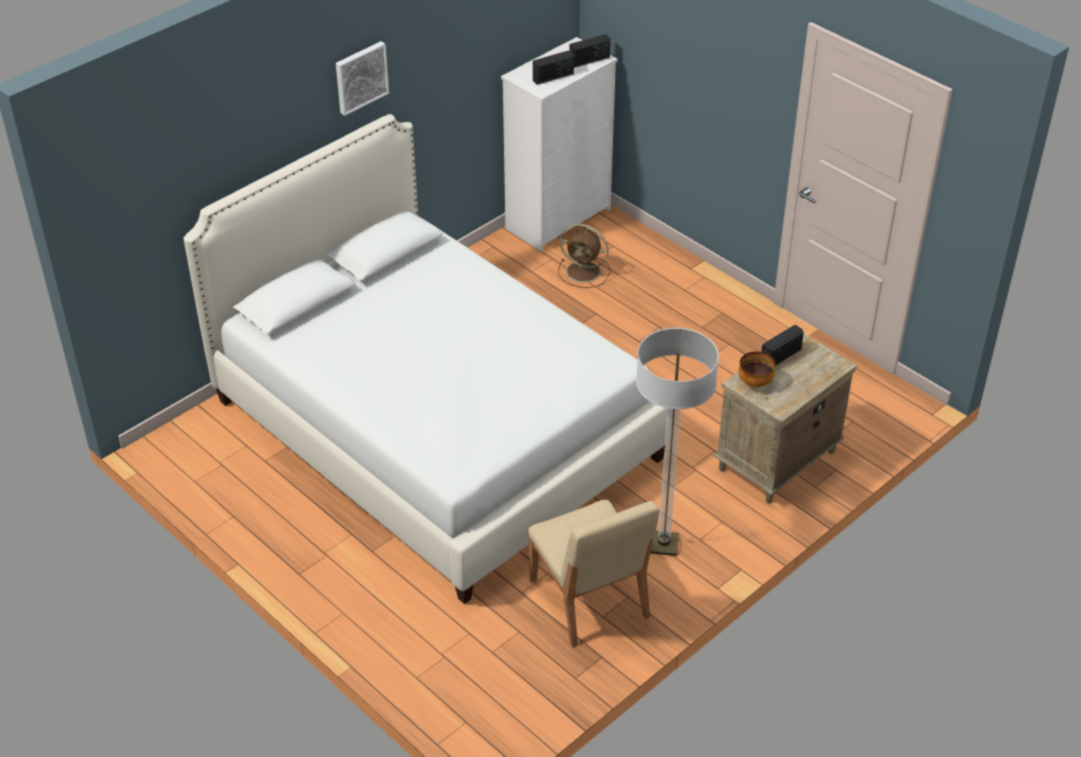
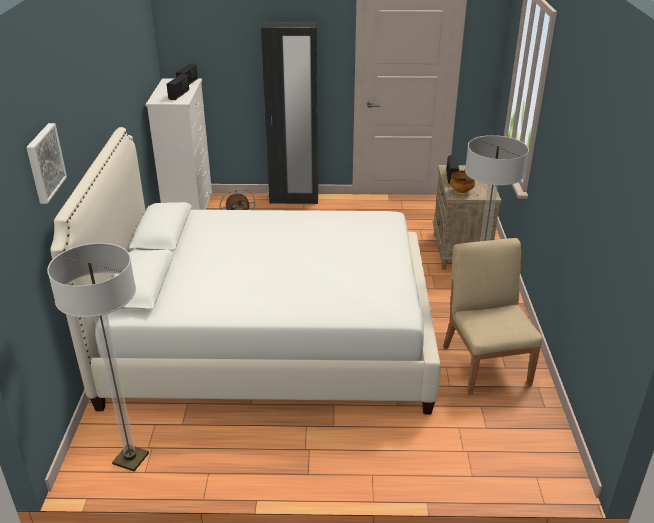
camera: 45 degrees left, 10 degrees down
picture [336,41,389,116] -> picture moved to [26,123,67,204]
beige chair [528,500,659,648] -> beige chair turned 120 degrees counterclockwise [443,238,542,395]
none -> floor lamp [47,243,149,472]
none -> black wardrobe [261,21,318,204]

